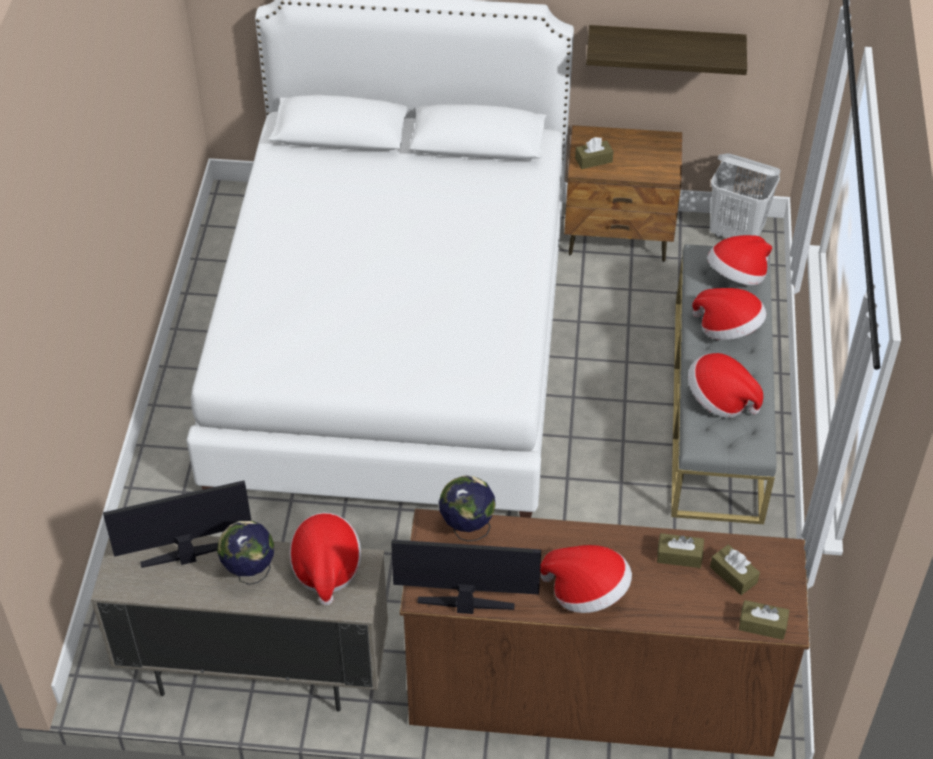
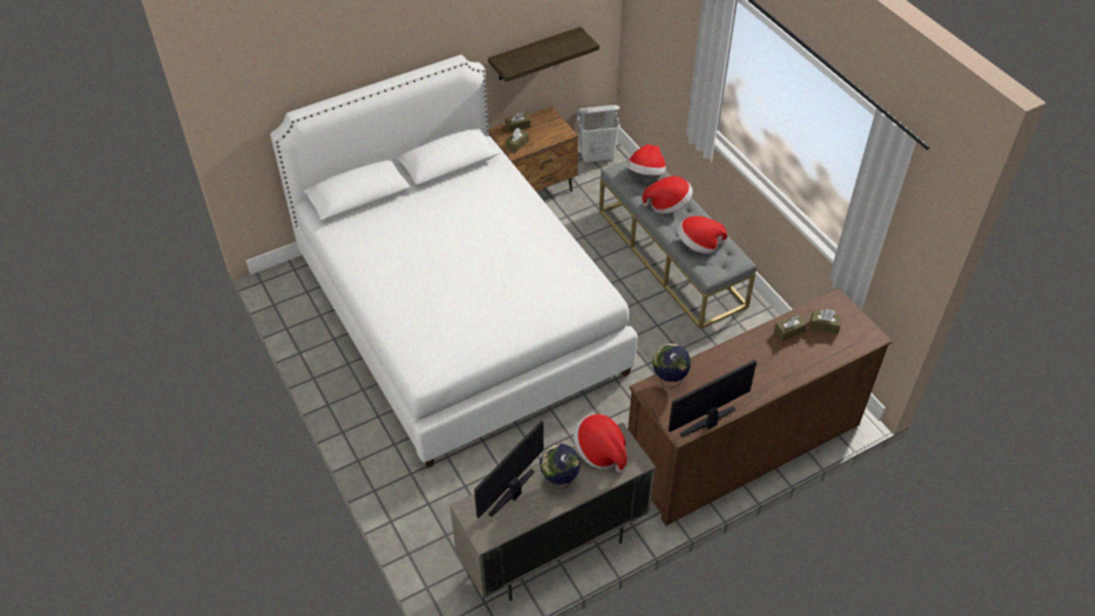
camera: 35 degrees left, 0 degrees up
hat [540,545,632,613] -> none
brown tissue box [739,600,789,640] -> brown tissue box moved to [505,112,531,133]

